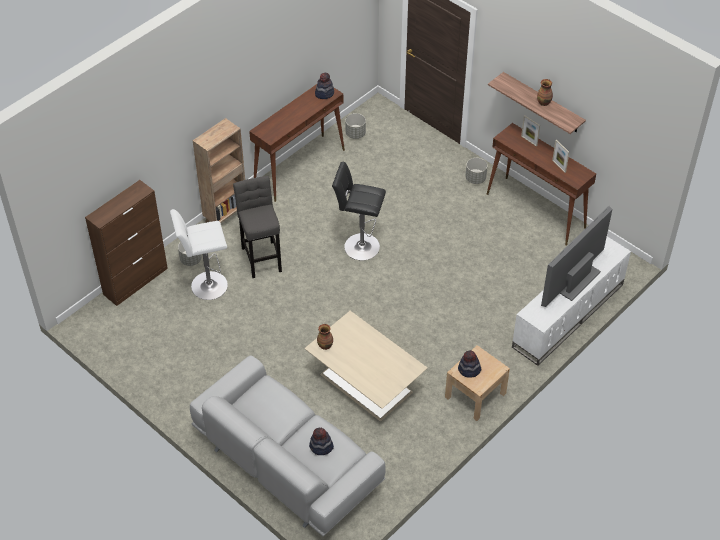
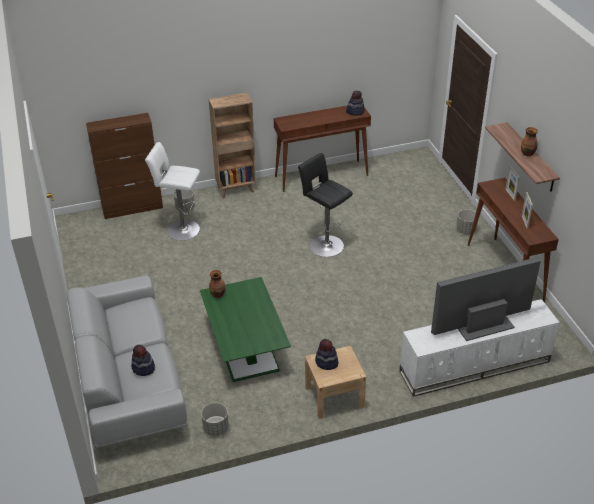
camera: 30 degrees right, 10 degrees down
grey stool [233,176,282,278] -> none
beige coffee table [304,311,428,421] -> green coffee table [200,277,291,382]
grey planter [345,113,366,139] -> grey planter moved to [201,403,229,436]

